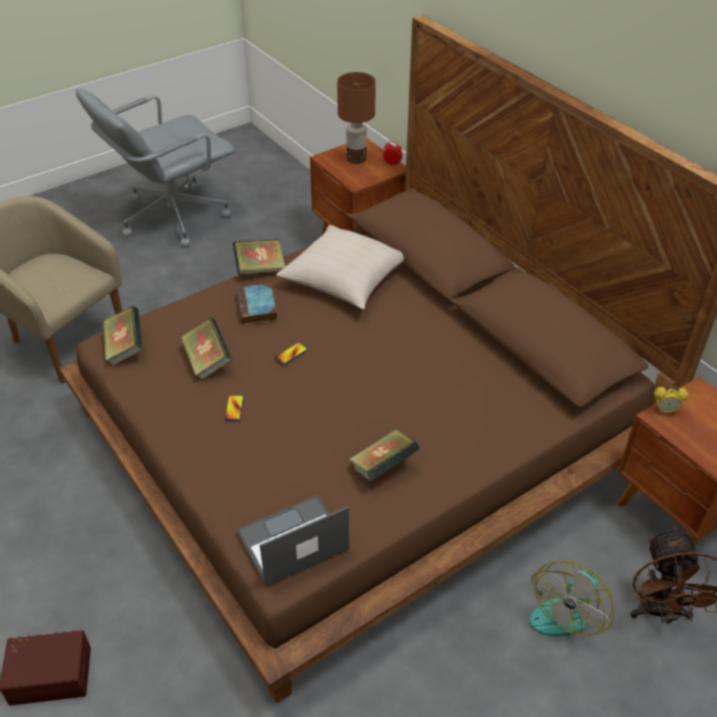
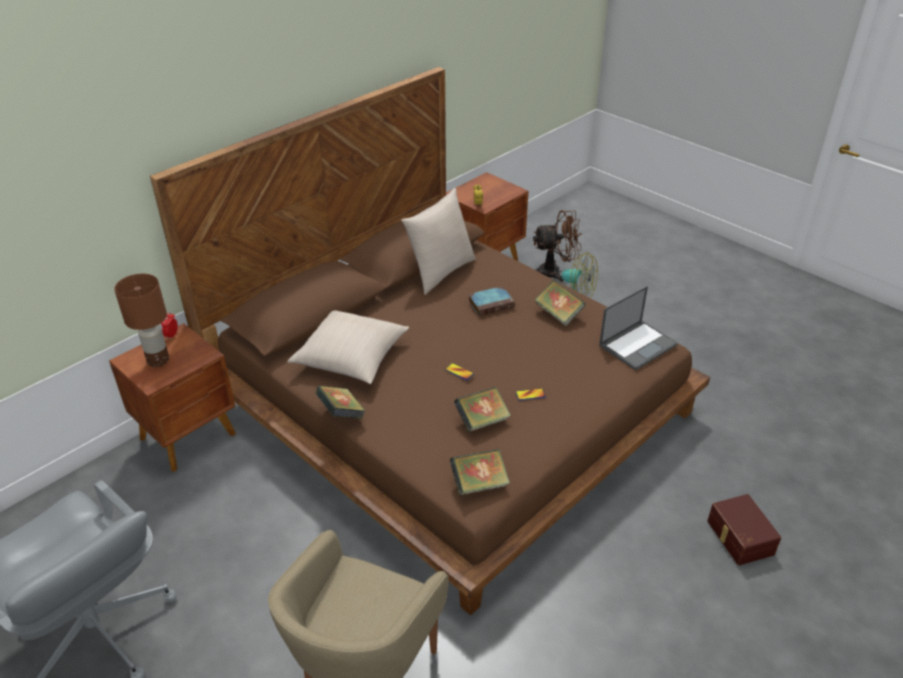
camera: 100 degrees left, 5 degrees down
book [236,283,277,325] -> book moved to [468,286,515,316]
laptop [237,495,350,586] -> laptop turned 90 degrees counterclockwise [599,286,678,371]
none -> beige pillow [401,188,476,295]

